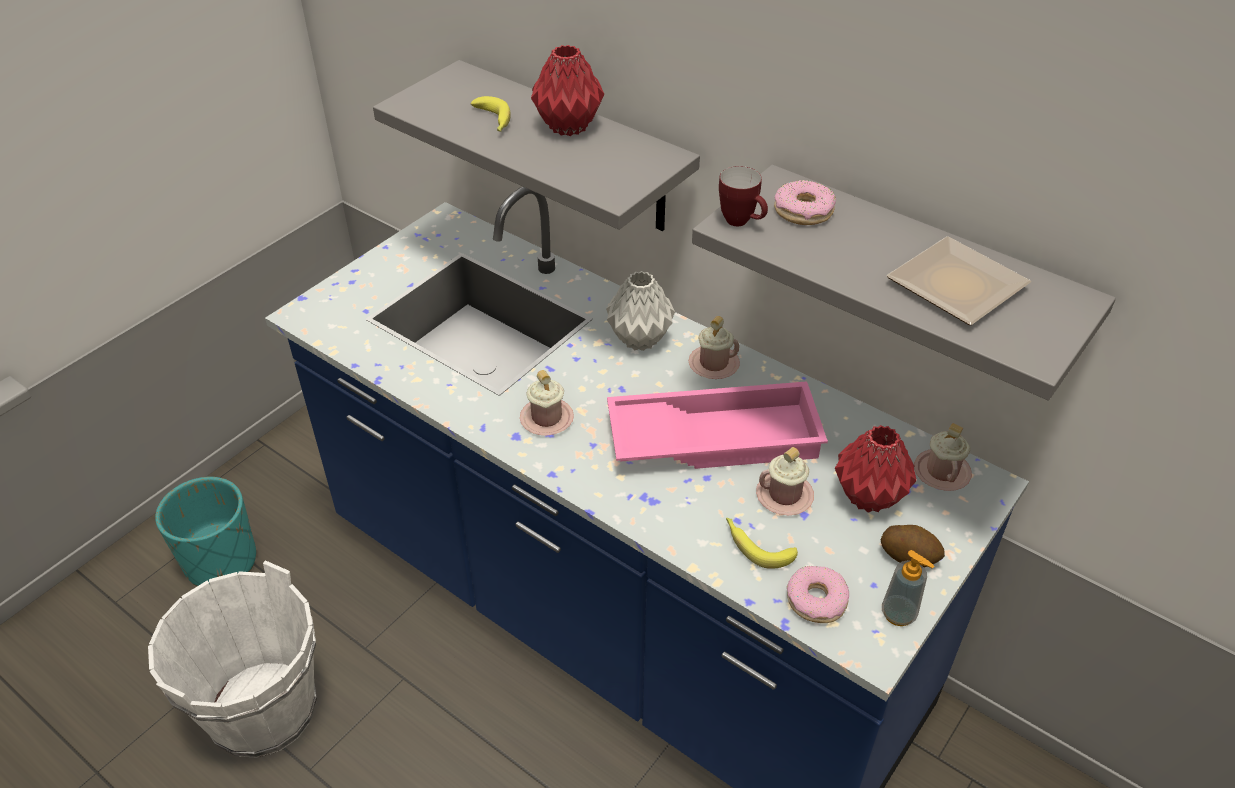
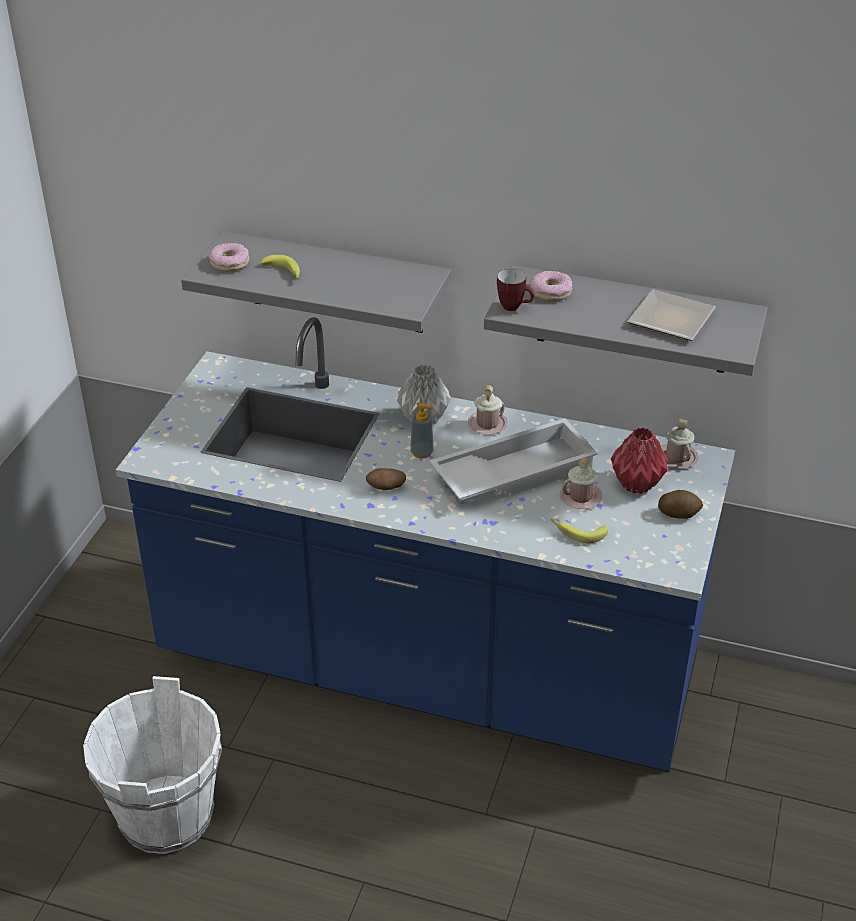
camera: 20 degrees left, 5 degrees down
turquoise planter [155,477,256,586] -> none
pink mug [520,370,574,436] -> potato [366,468,406,490]
red vase [531,45,604,136] -> none
pink tray [607,381,828,469] -> white tray [430,418,598,500]
donut [787,566,849,623] -> donut moved to [209,243,250,272]
soap dispenser [882,550,934,626] -> soap dispenser moved to [410,402,434,458]

